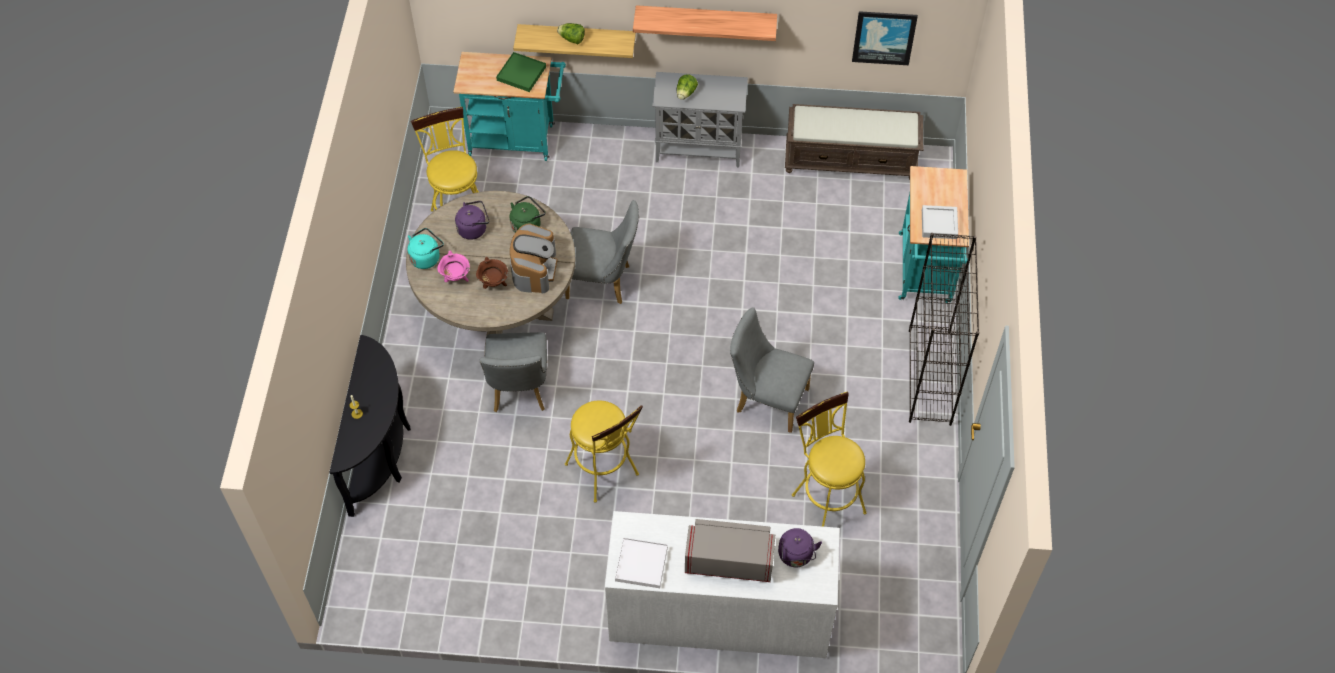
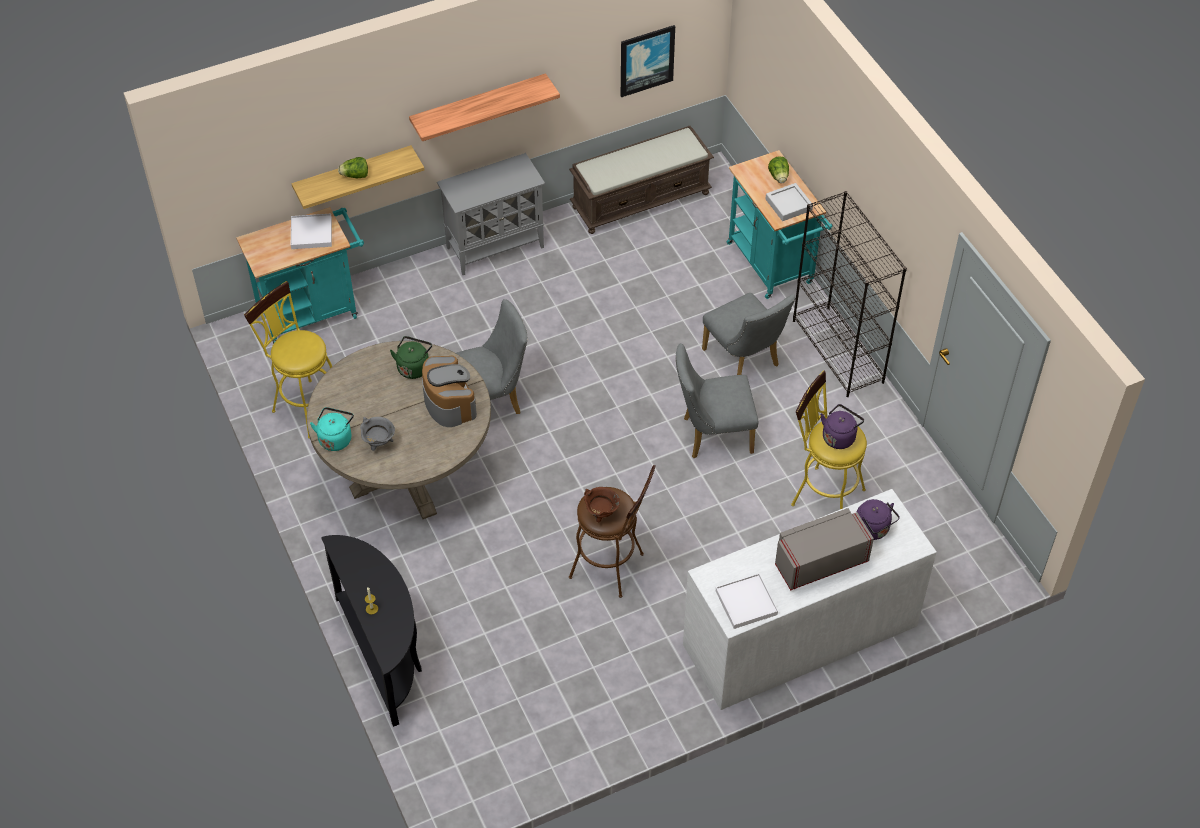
camera: 30 degrees left, 5 degrees down
pink cooking pot [437,251,470,282] -> grey cooking pot [360,417,395,451]
purple kettle [455,201,489,240] -> purple kettle moved to [820,404,864,449]
brown cooking pot [476,257,508,289] -> brown cooking pot moved to [584,487,620,522]
grey chair [479,332,547,412] -> grey chair moved to [702,293,796,375]
green tray [496,52,546,92] -> white tray [291,214,332,249]
yellow stool [565,400,643,503] -> brown stool [569,465,656,598]
lettuce [677,74,698,100] -> lettuce moved to [768,156,789,183]

